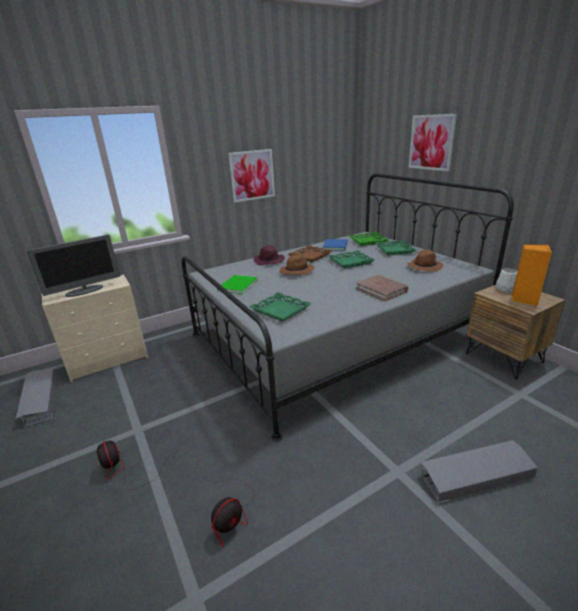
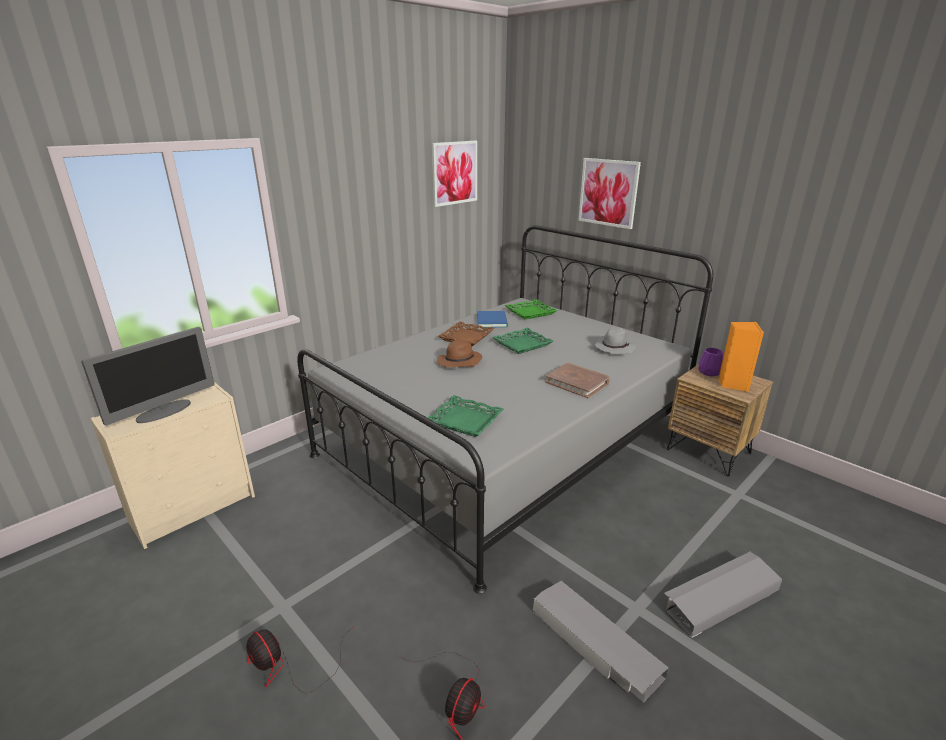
camera: 15 degrees left, 0 degrees up
grey storage box [16,368,56,427] -> grey storage box moved to [533,581,669,703]
green book [217,275,258,294] -> none
picture [228,149,275,203] -> picture moved to [431,141,477,207]
purple hat [254,245,285,265] -> none
green tray [375,240,416,255] -> none
brown hat [407,249,443,272] -> grey hat [594,326,636,354]
white vase [496,268,517,293] -> purple vase [698,348,723,377]

